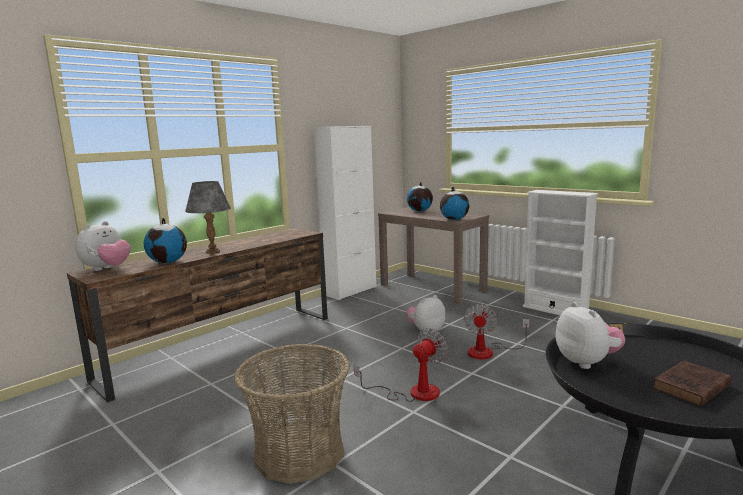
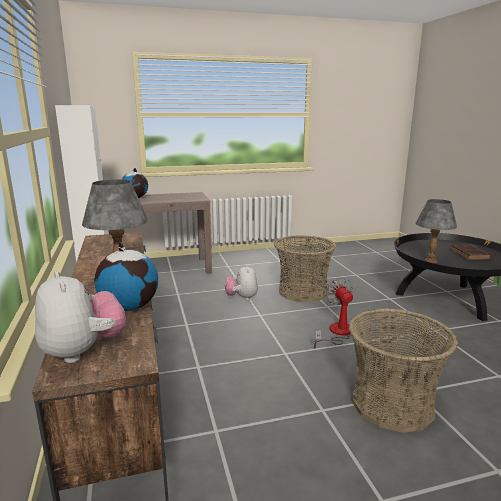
camera: 60 degrees left, 5 degrees up
globe [440,187,469,220] -> none
fan [464,304,530,359] -> basket [274,235,336,302]
white bookcase [523,190,598,315] -> none
plush toy [555,302,625,369] -> grey table lamp [416,199,457,263]

